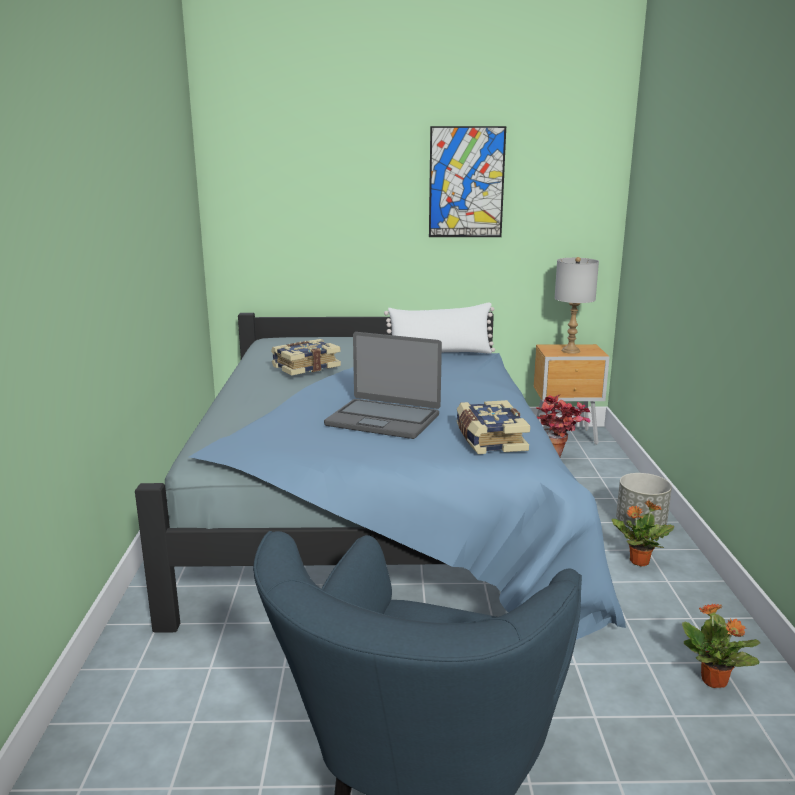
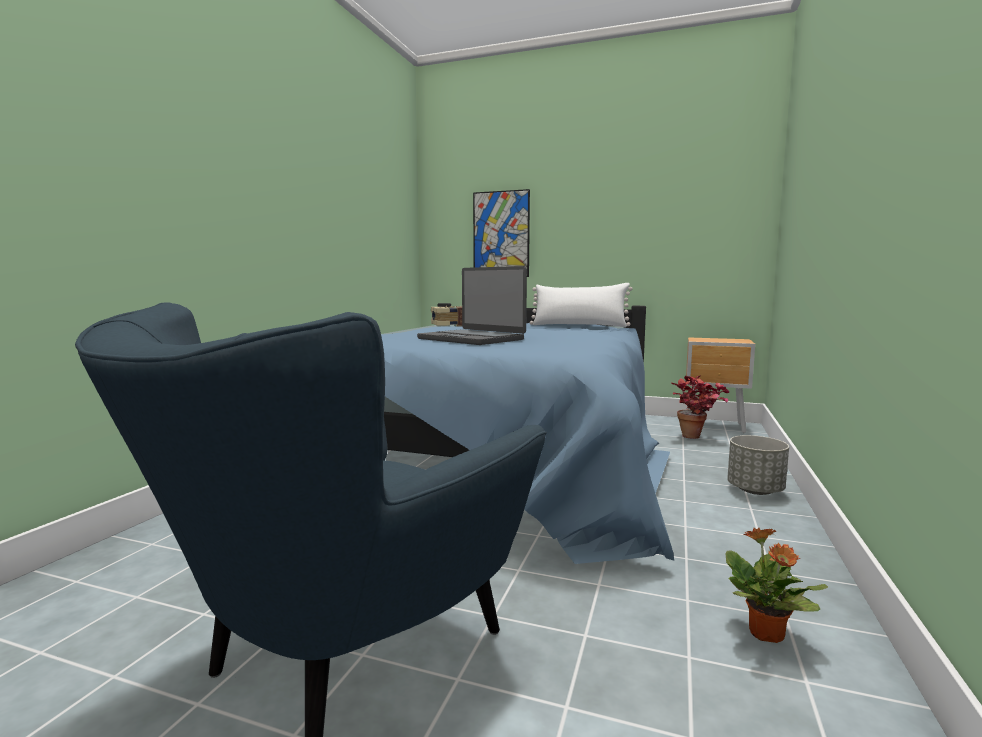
camera: 20 degrees right, 10 degrees down
picture [429,126,506,237] -> picture moved to [473,189,530,277]
book [457,400,530,454] -> none
grey table lamp [555,257,599,354] -> none
potted plant [612,500,674,567] -> none

